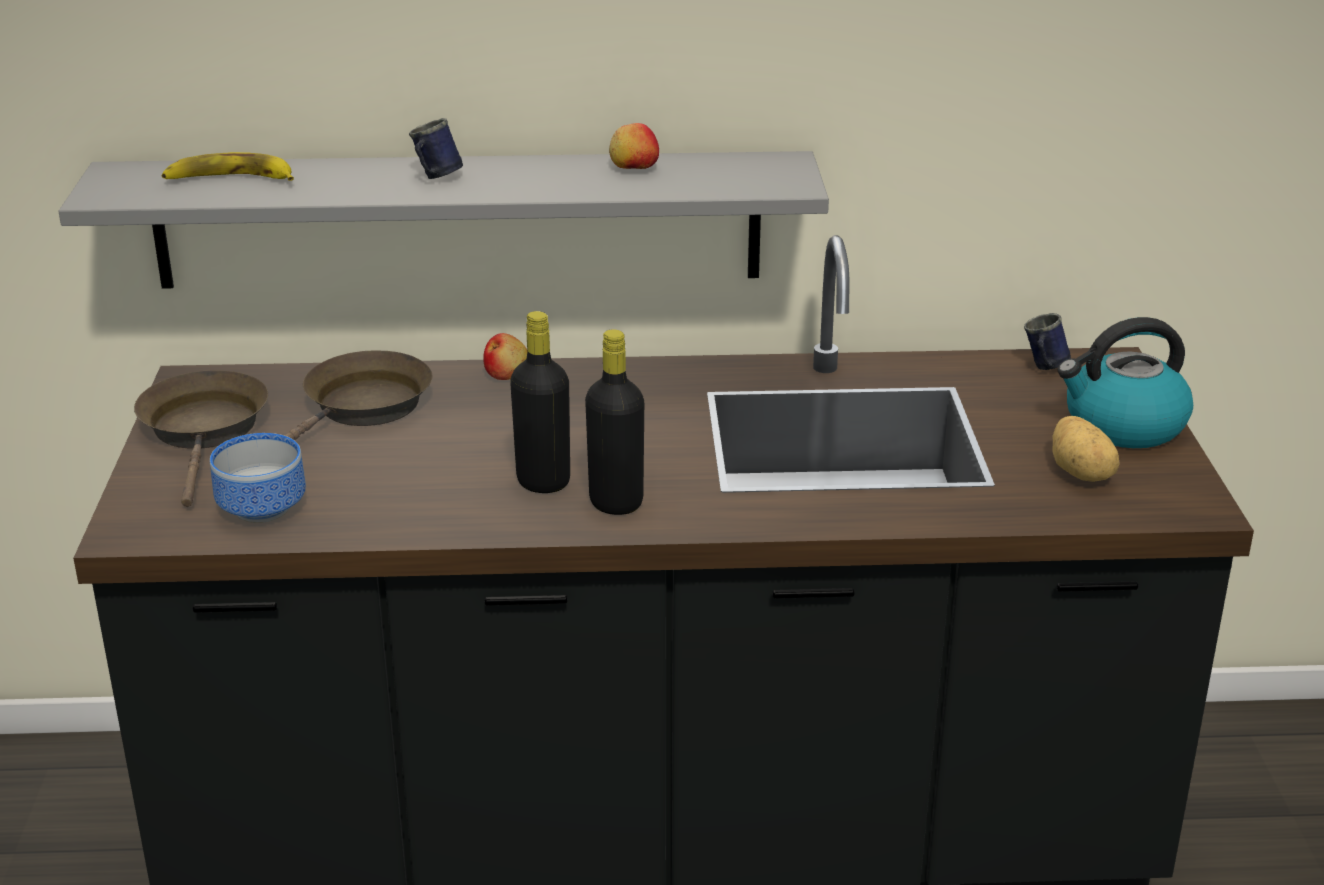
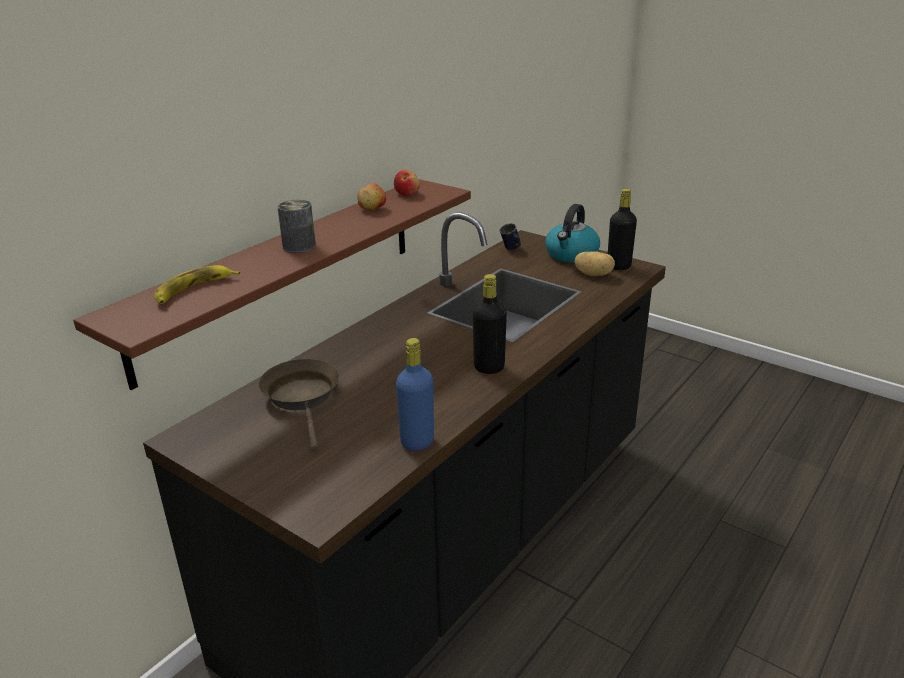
camera: 50 degrees left, 0 degrees up
grey shelf [58,151,829,289] -> brown shelf [73,179,471,390]
brown frying pan [134,370,268,507] -> none
bowl [210,433,306,523] -> none
blue mug [409,118,463,179] -> can [277,199,316,253]
apple [483,333,528,380] -> apple moved to [394,170,420,196]
black bottle [510,311,570,493] -> black bottle moved to [608,189,637,270]
none -> blue bottle [396,338,434,451]

